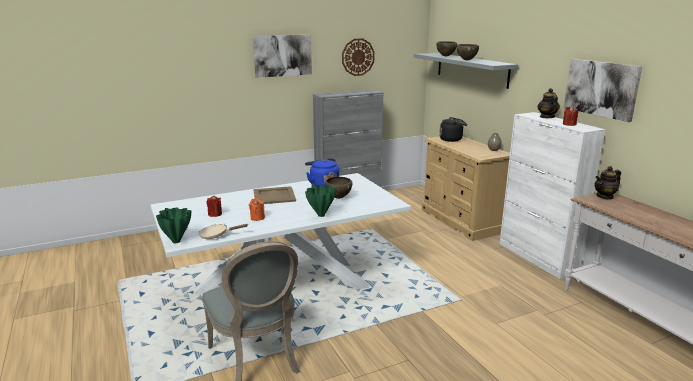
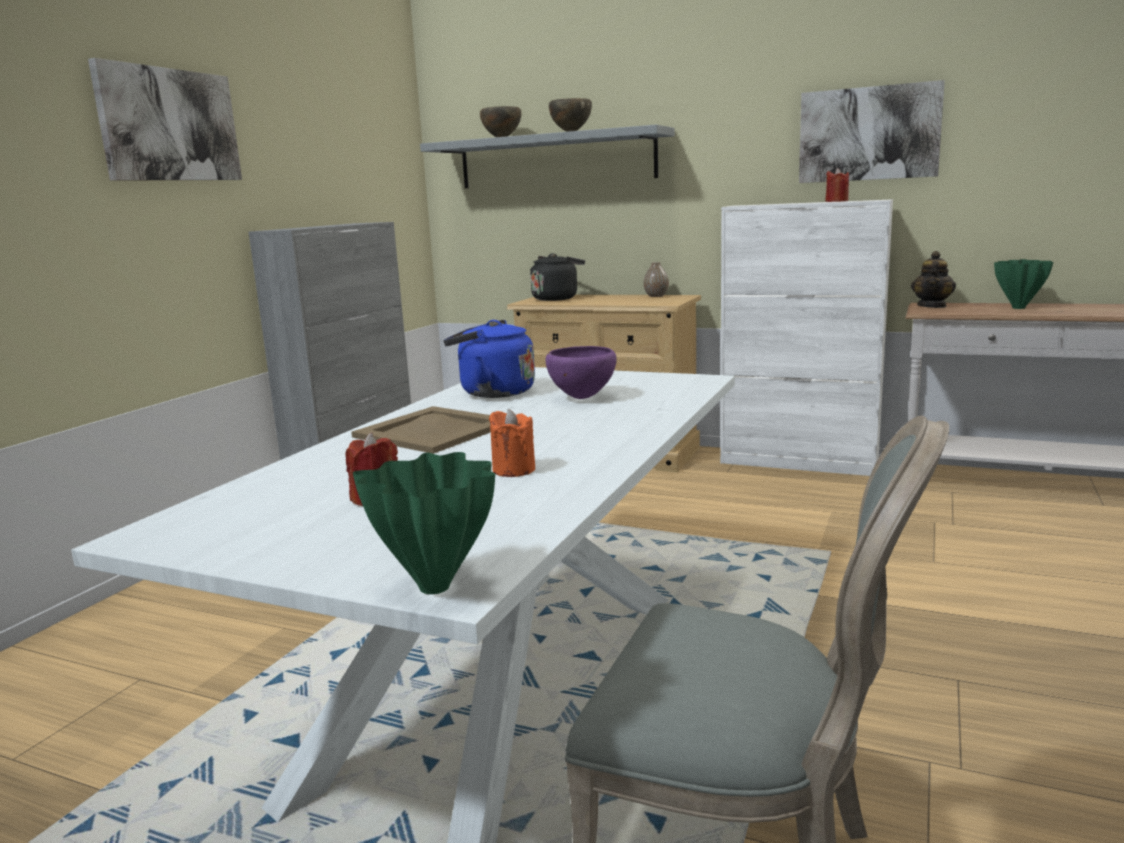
camera: 40 degrees left, 5 degrees down
beige frying pan [199,224,248,239] -> none
green vase [305,185,337,217] -> green vase moved to [994,259,1053,309]
brown bowl [325,177,352,199] -> purple bowl [546,346,617,399]
wall clock [342,38,374,76] -> none
teapot [538,88,560,118] -> none

